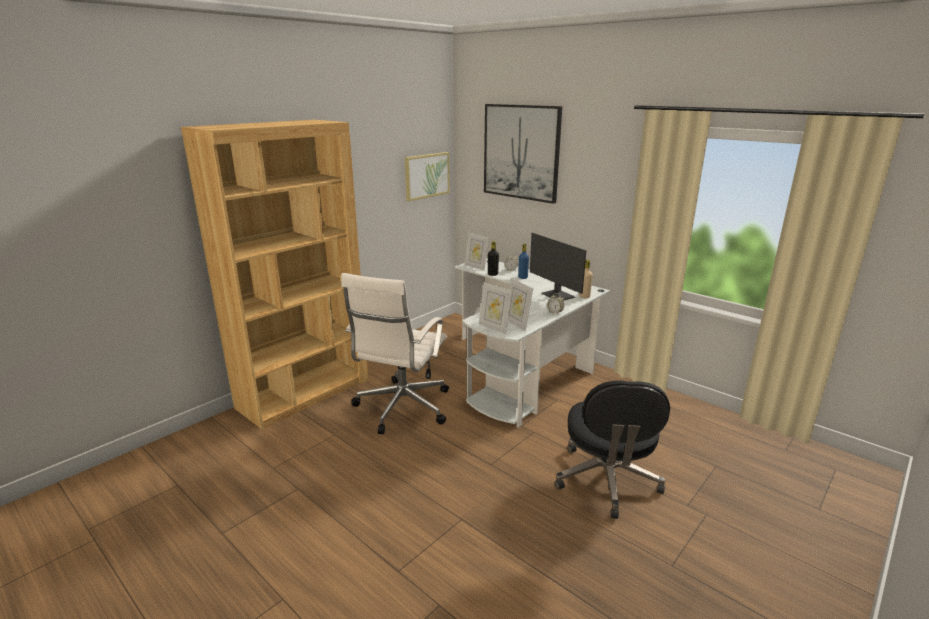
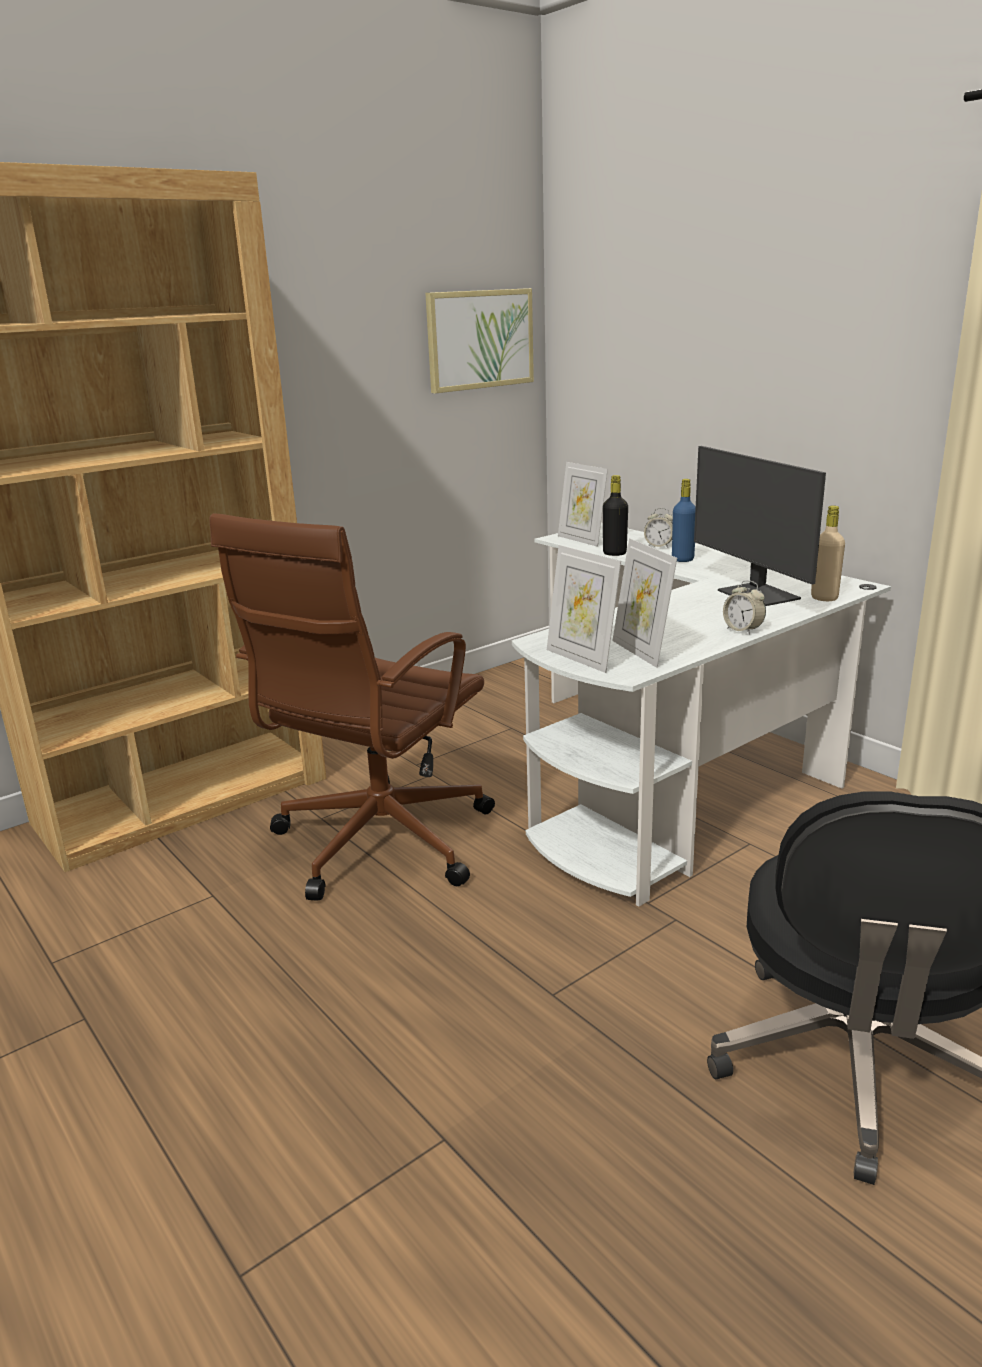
camera: 10 degrees right, 0 degrees up
white office chair [341,273,449,434] -> brown office chair [209,513,495,901]
picture [484,104,562,204] -> none

